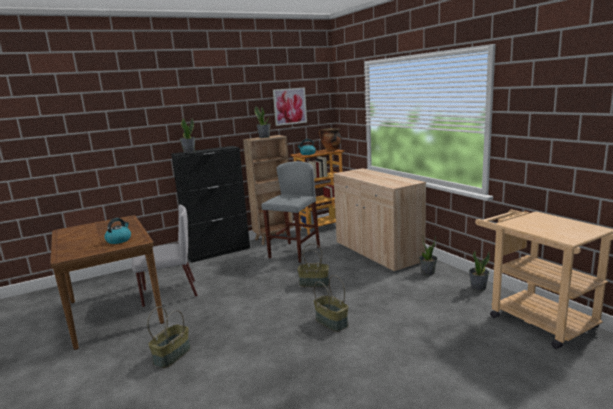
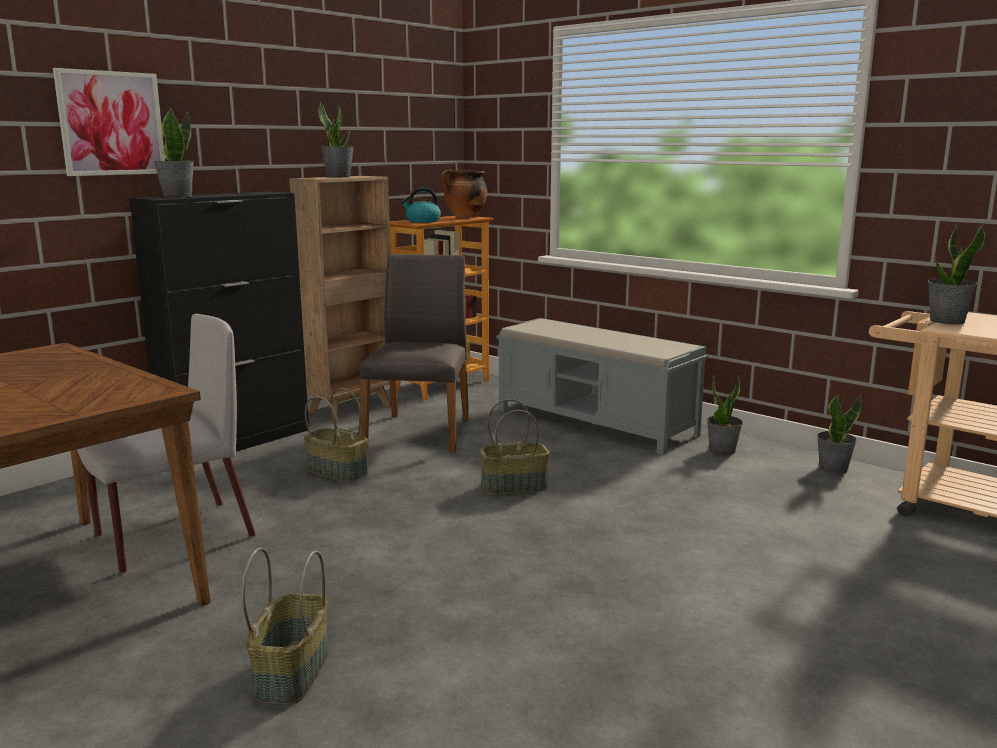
camera: 20 degrees left, 0 degrees up
kettle [104,218,131,244] -> none
grey stool [262,161,320,263] -> grey chair [359,254,469,453]
picture [273,88,307,126] -> picture moved to [53,68,165,176]
basket [314,275,348,332] -> basket moved to [304,388,368,482]
beige cabinet [333,168,426,272] -> grey bench [496,318,708,455]
none -> potted plant [928,224,985,324]

